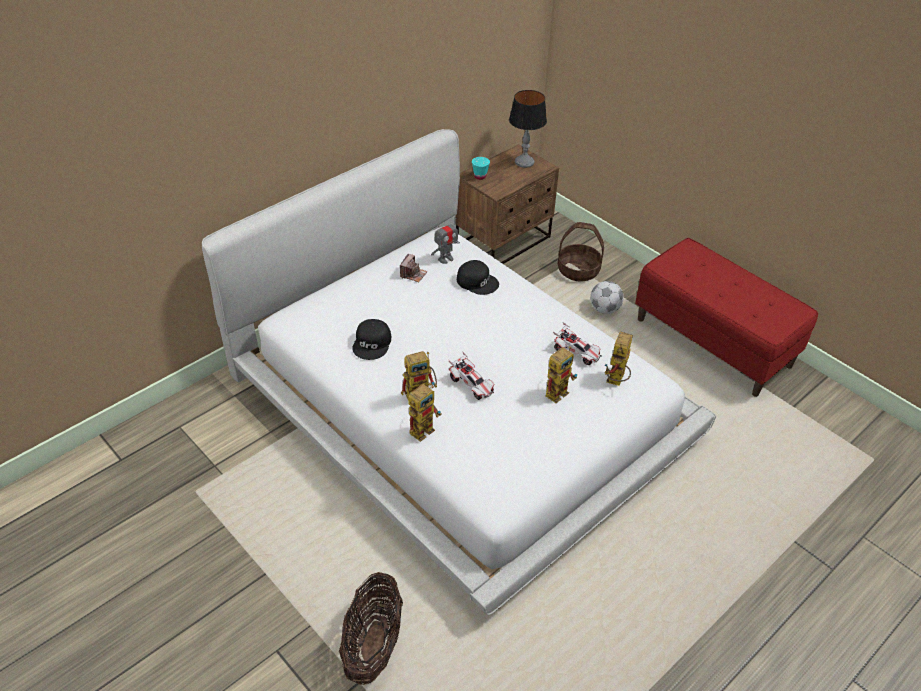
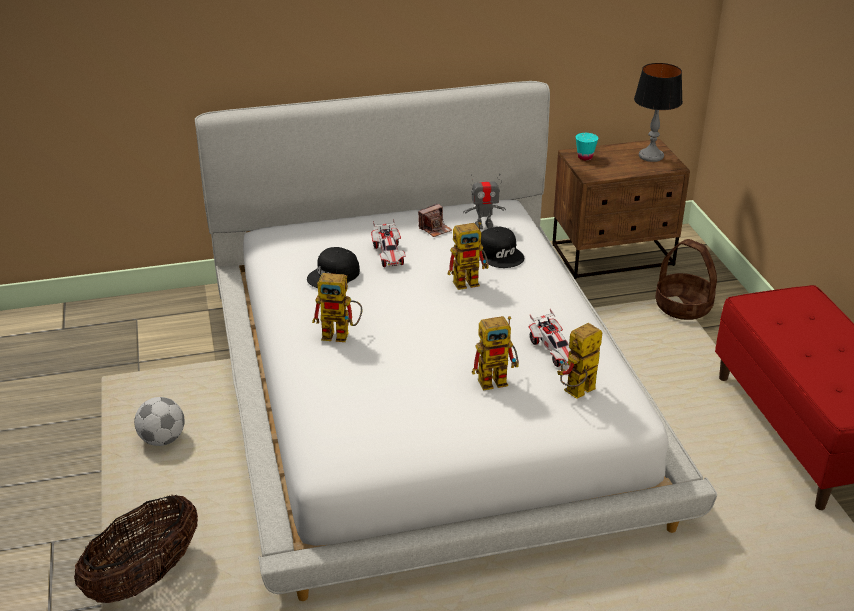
camera: 30 degrees right, 10 degrees down
toy robot [408,383,442,442] -> toy robot moved to [448,222,489,290]
toy car [449,351,495,400] -> toy car moved to [371,219,406,267]
football [590,281,624,314] -> football moved to [134,397,185,446]

